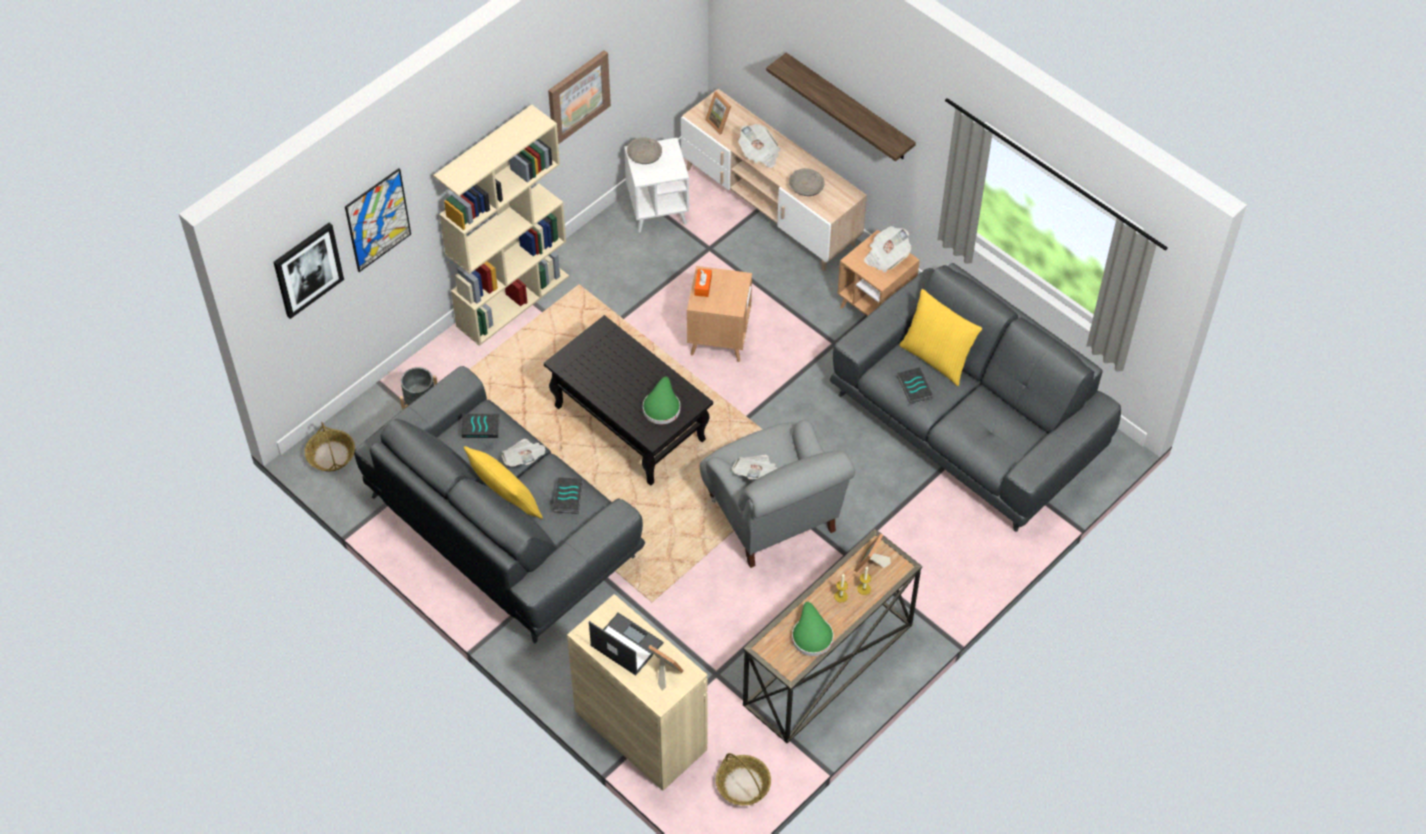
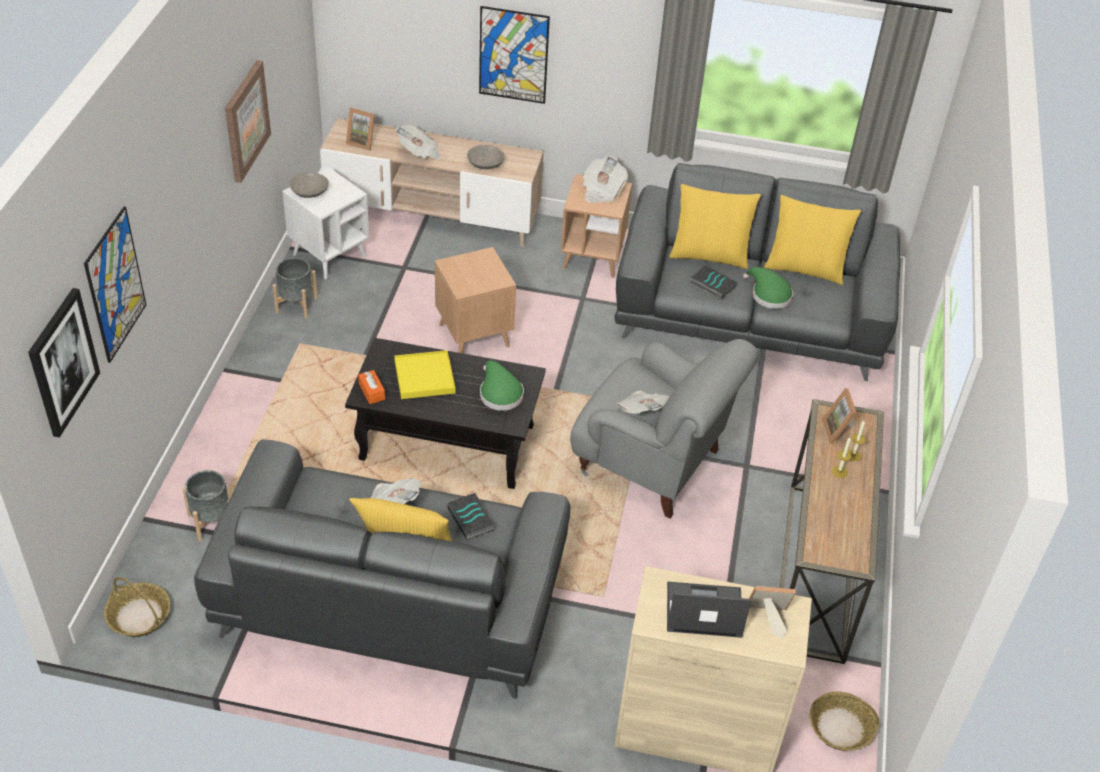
camera: 35 degrees left, 10 degrees down
beige bookcase [433,104,569,346] -> none
book [461,414,500,438] -> none
orange tissue box [695,269,712,297] -> orange tissue box moved to [358,370,385,404]
shelf [766,53,916,161] -> picture [479,6,550,104]
green hat [792,602,834,656] -> green hat moved to [743,267,793,309]
none -> grey planter [272,258,318,319]
none -> yellow tray [394,350,455,399]
none -> yellow pillow [764,195,861,285]

